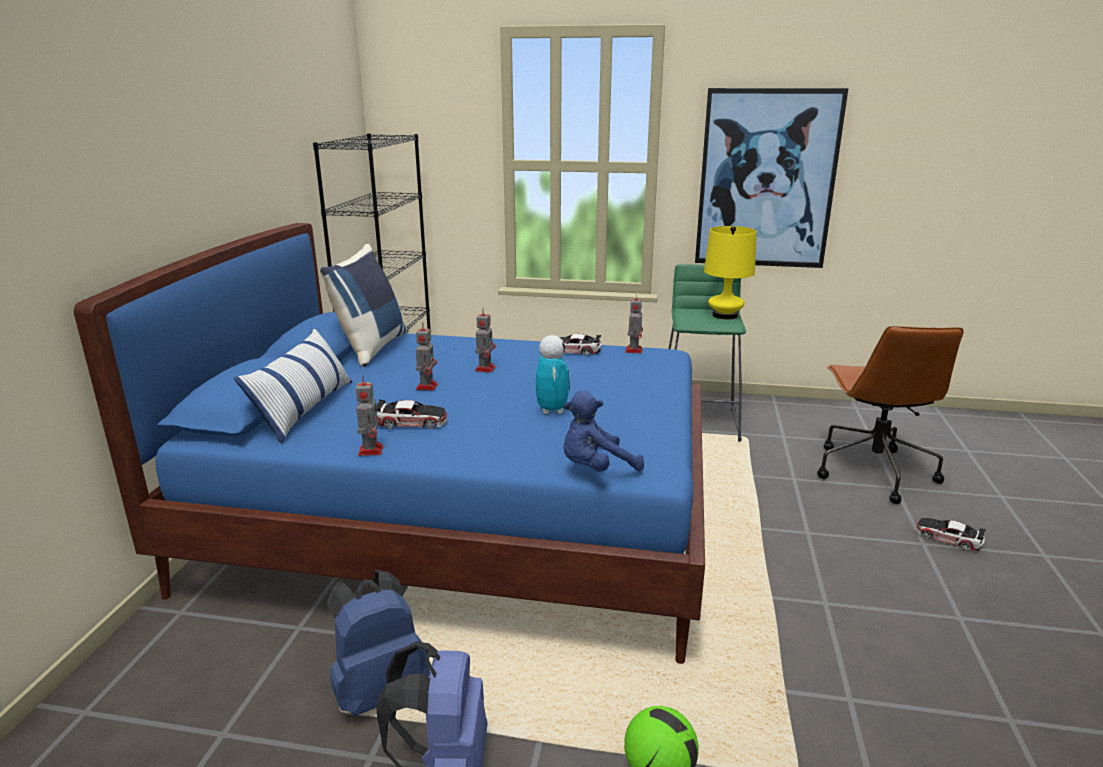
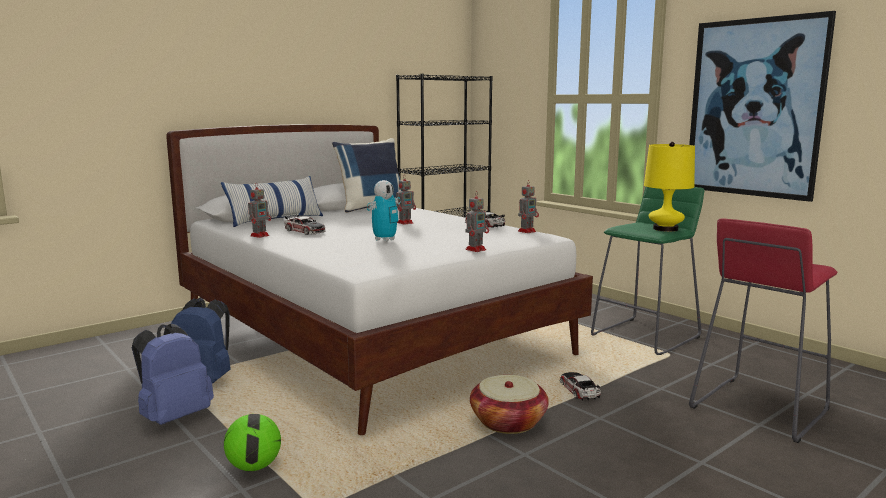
camera: 40 degrees right, 10 degrees down
blue bed [74,223,705,664] -> white bed [166,124,593,435]
toy robot [416,322,438,390] -> toy robot moved to [465,192,489,252]
blue plush toy [563,391,644,472] -> none
brown office chair [817,326,964,504] -> red stool [689,218,838,443]
toy car [916,518,986,551] -> toy car moved to [560,372,601,401]
none -> basket [470,375,549,434]

